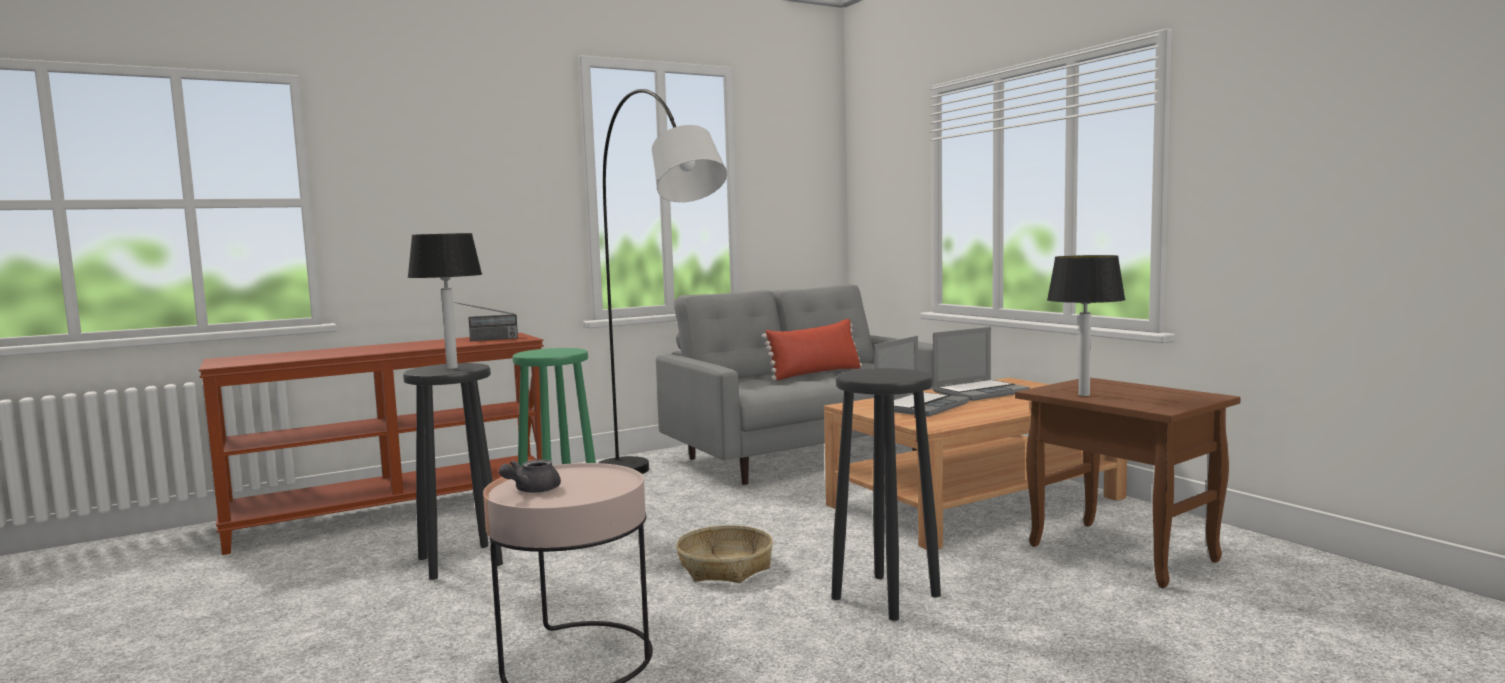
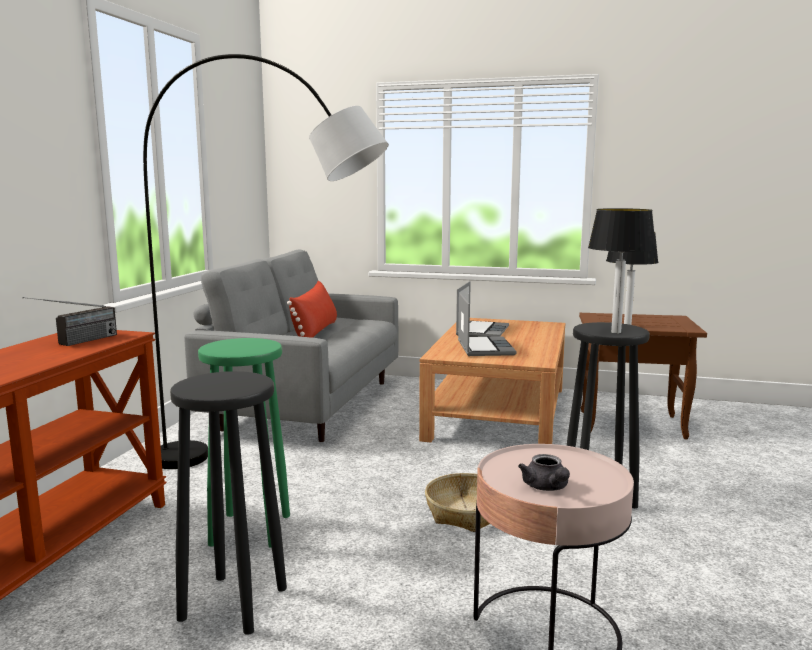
camera: 45 degrees left, 5 degrees up
table lamp [407,233,482,369] -> table lamp moved to [588,208,656,333]

